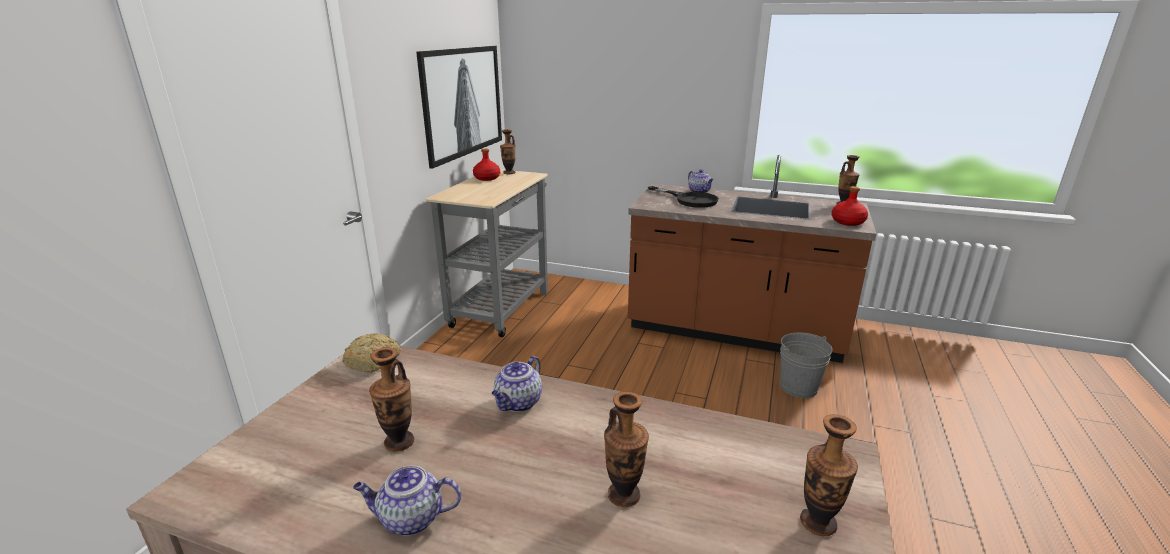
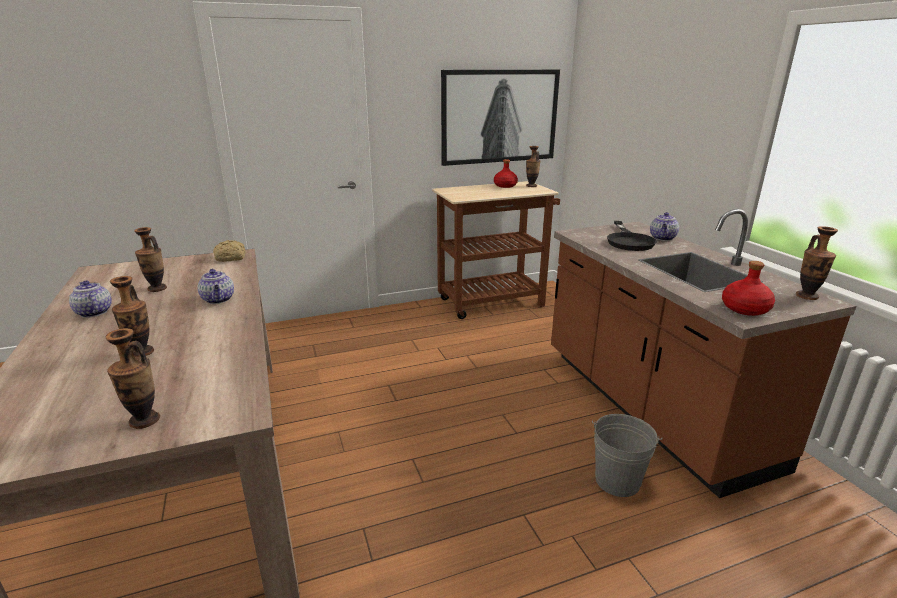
camera: 50 degrees right, 0 degrees up
grey cart [426,170,548,337] -> brown cart [432,181,560,319]
teapot [492,356,542,412] -> teapot turned 105 degrees counterclockwise [197,269,234,304]

